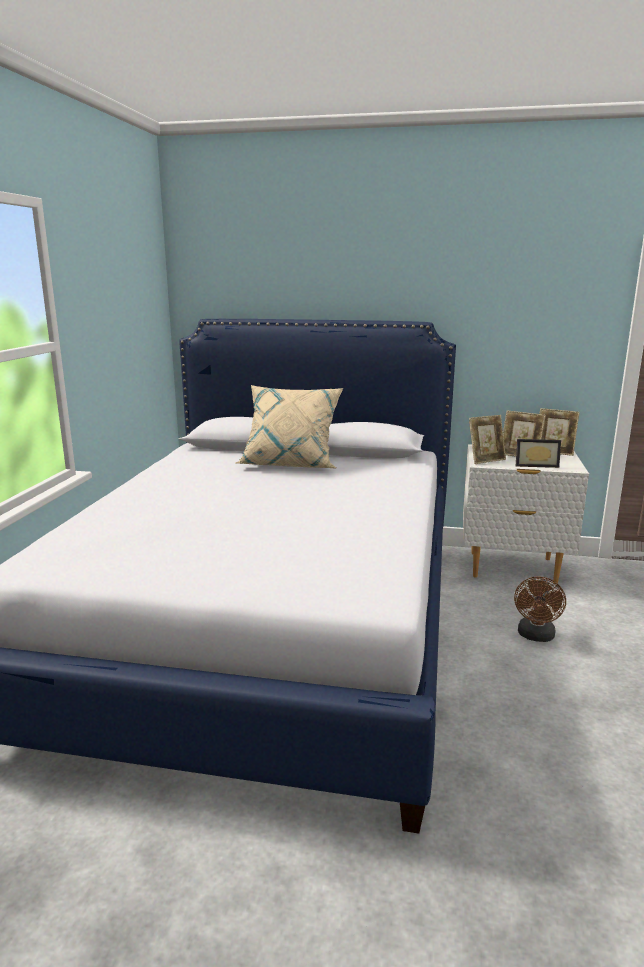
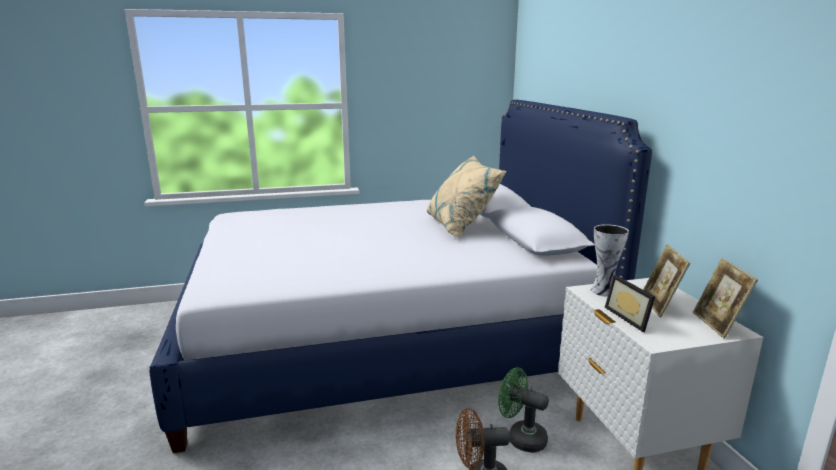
camera: 65 degrees right, 0 degrees up
picture frame [469,415,506,464] -> vase [591,224,629,297]
none -> green fan [498,368,549,453]

